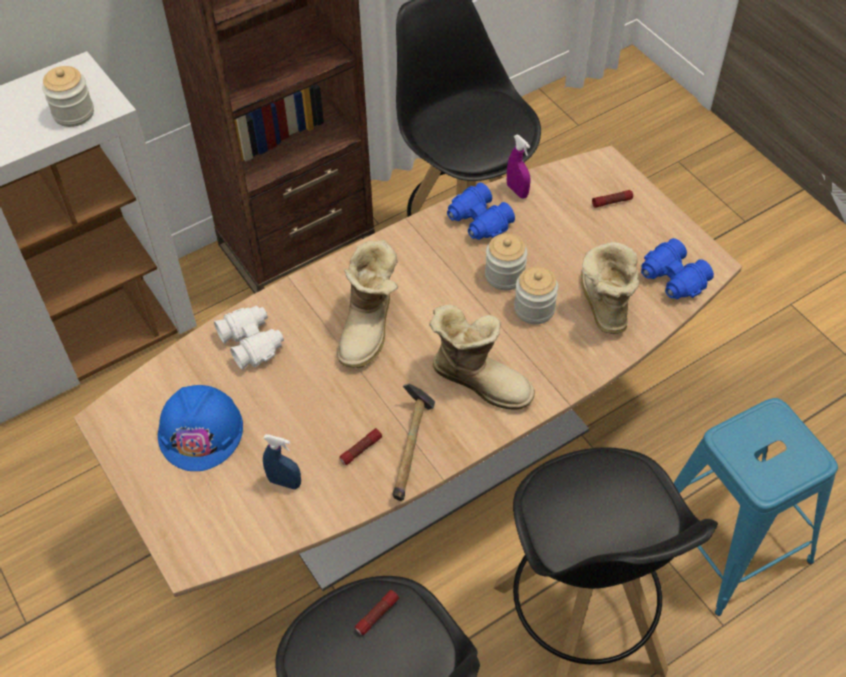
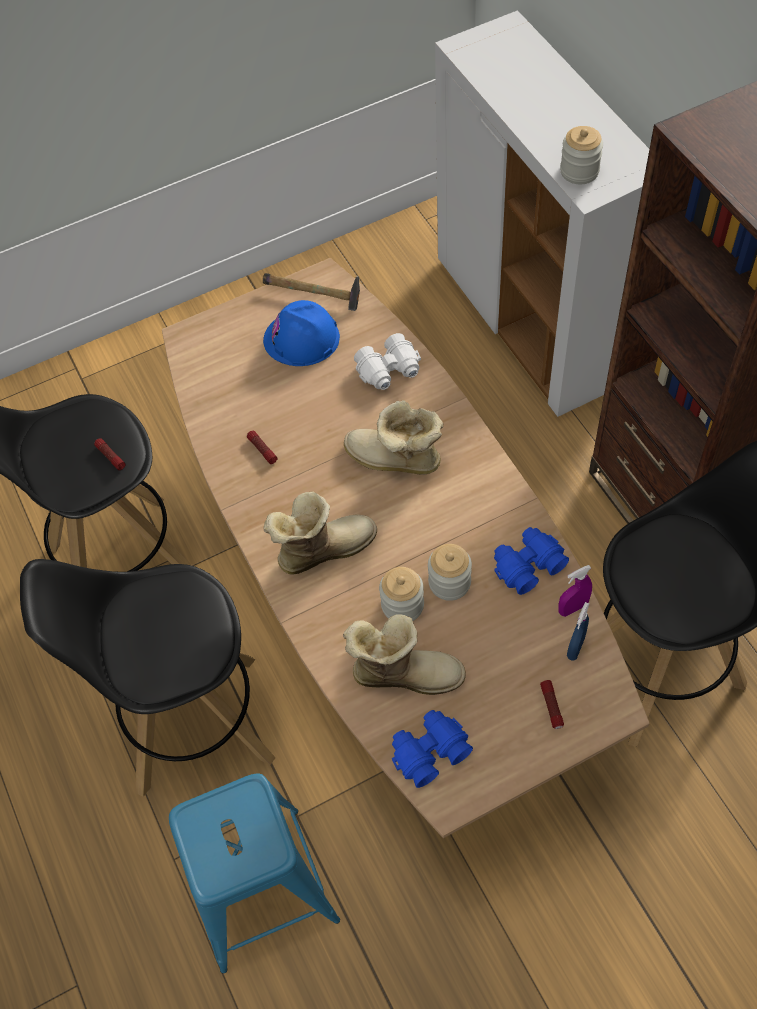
camera: 100 degrees right, 5 degrees up
blue spray bottle [263,434,301,489] -> blue spray bottle moved to [567,602,589,660]
hammer [392,383,435,501] -> hammer moved to [263,273,360,311]
boot [429,304,535,409] -> boot turned 150 degrees counterclockwise [264,491,377,575]

